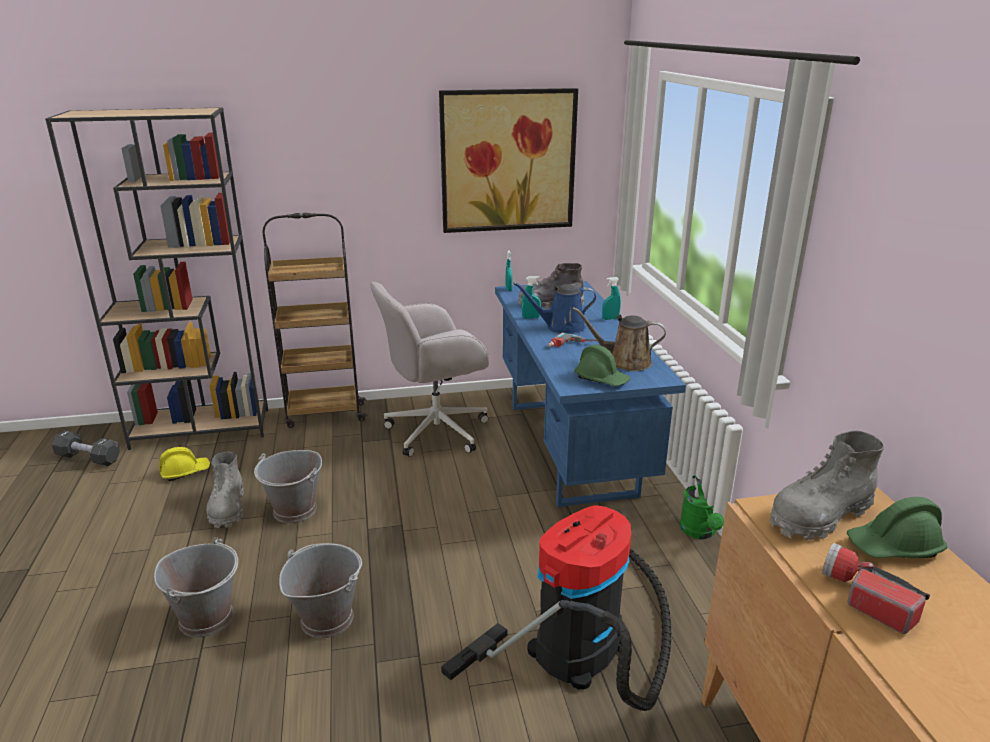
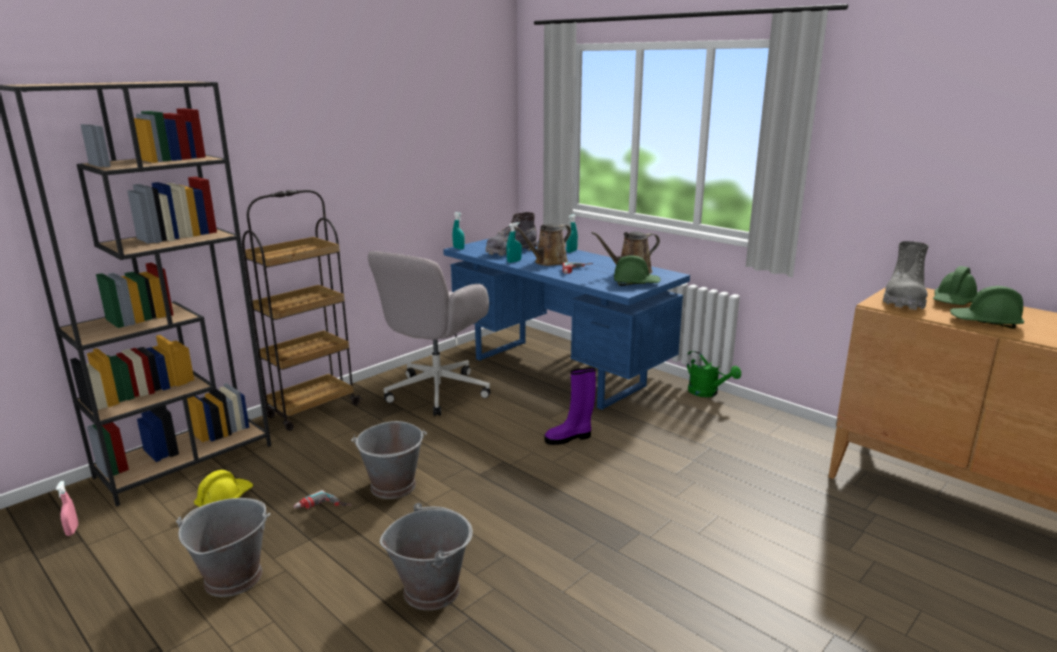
camera: 35 degrees left, 5 degrees down
black dumbbell [52,430,120,466] -> pink spray bottle [56,481,79,536]
grey boot [206,452,244,528] -> power drill [293,490,351,509]
grey bucket [279,543,362,638] -> grey bucket moved to [176,498,270,597]
picture [439,88,578,233] -> none
vacuum cleaner [441,505,672,711] -> none
blue watering can [513,283,596,334] -> brown watering can [514,224,571,266]
flashlight [822,543,930,634] -> green hard hat [950,286,1024,329]
none -> purple boot [545,368,596,445]

